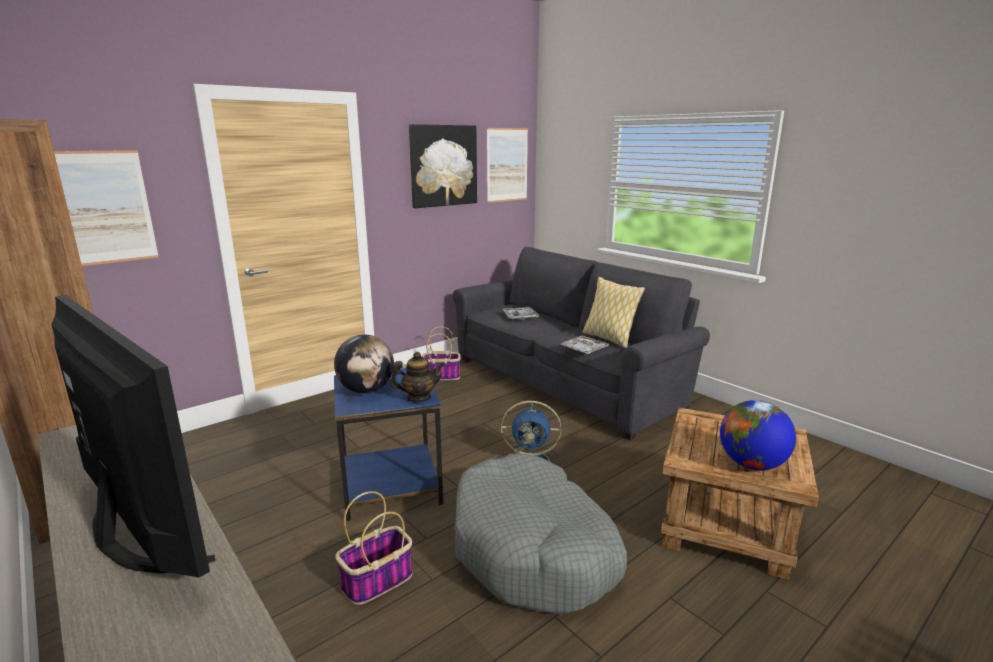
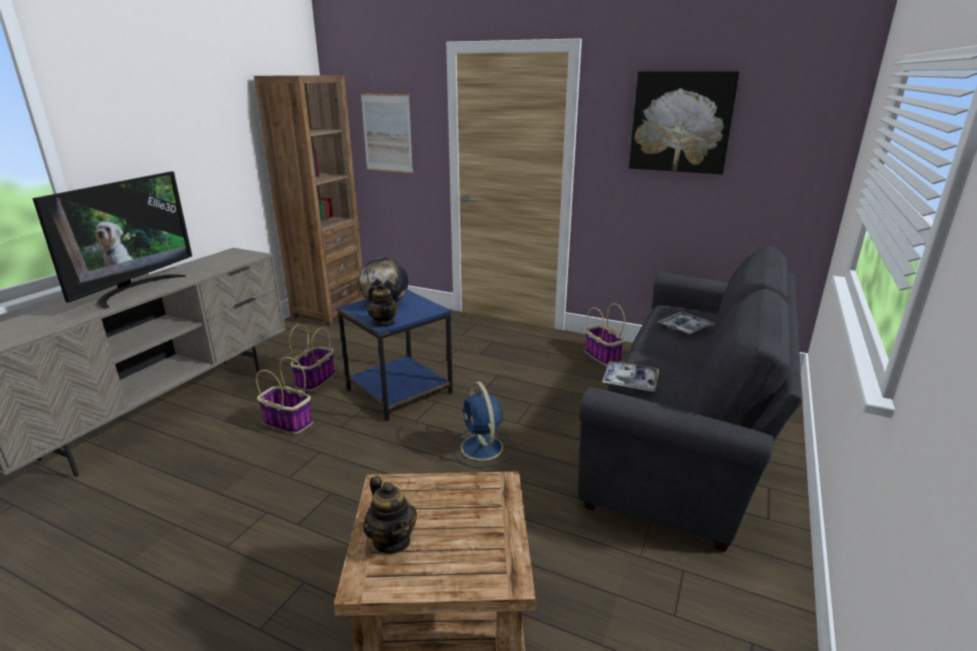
camera: 65 degrees right, 5 degrees up
grey dog bed [455,454,627,614] -> none
picture [487,128,528,203] -> none
pillow [583,277,645,348] -> none
globe [720,400,796,470] -> teapot [363,476,417,554]
none -> basket [289,324,336,391]

